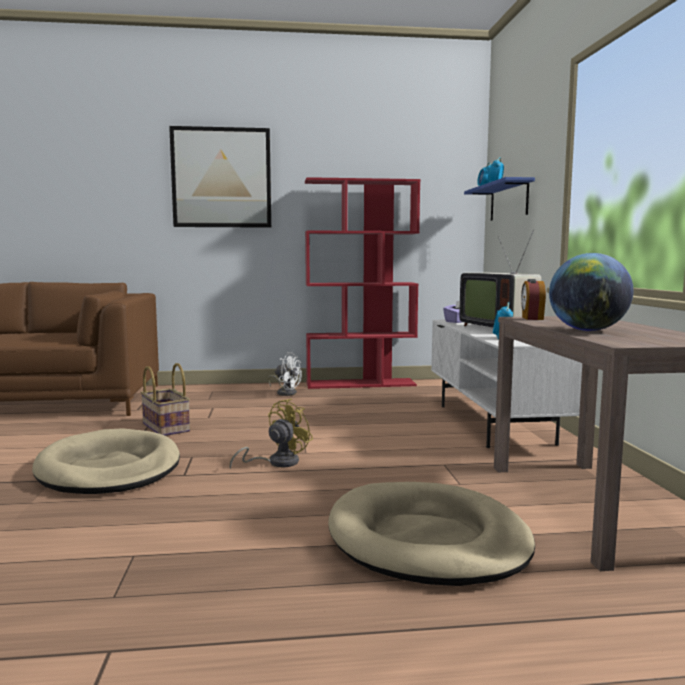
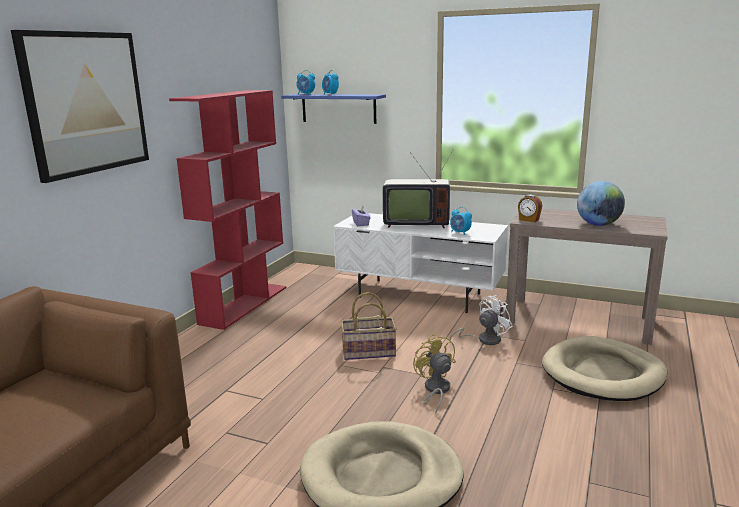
camera: 60 degrees left, 10 degrees up
basket [141,363,190,436] -> basket moved to [341,292,397,360]
white fan [268,352,302,396] -> white fan moved to [450,295,513,345]

